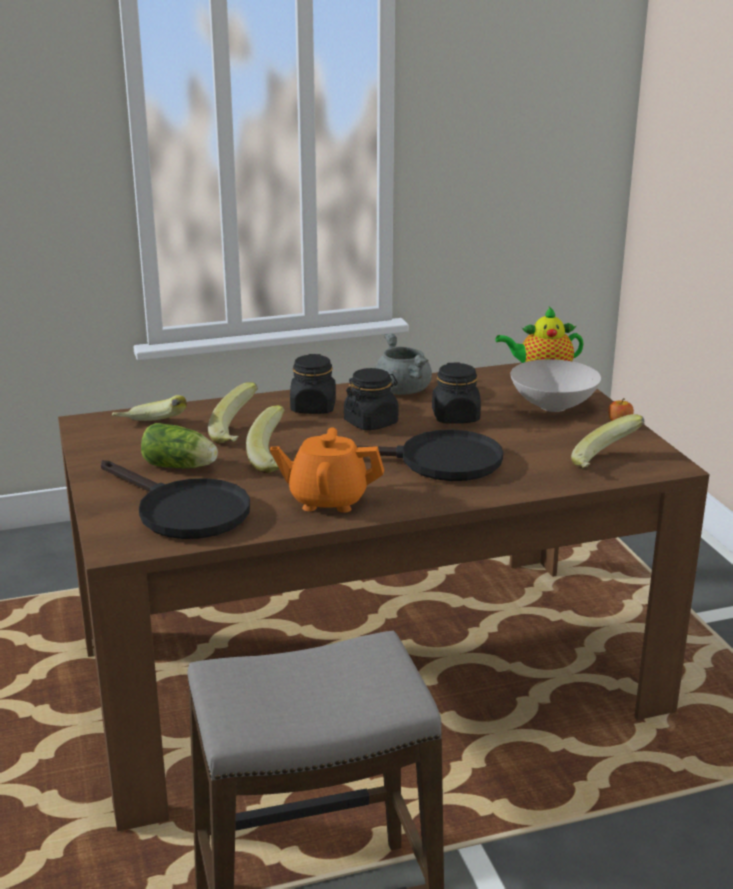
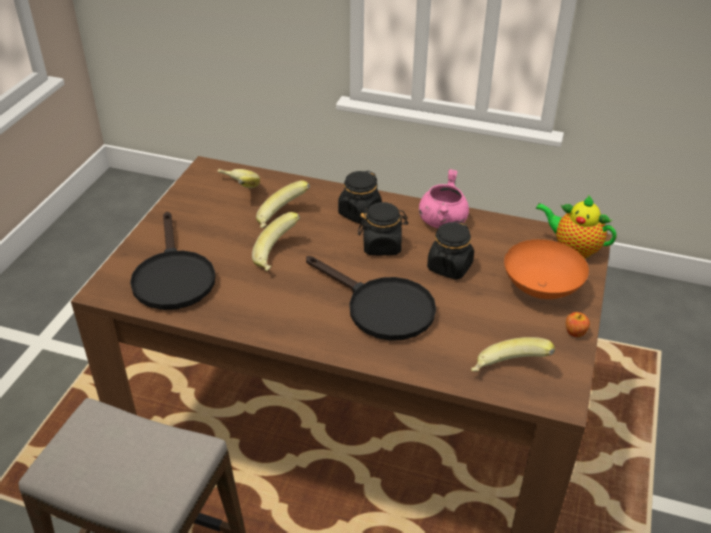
camera: 35 degrees right, 15 degrees up
lettuce [141,423,218,469] -> none
orange teapot [270,427,384,513] -> none
grey cooking pot [375,334,432,395] -> pink cooking pot [419,169,469,228]
white bowl [510,359,601,412] -> orange bowl [504,239,589,299]

